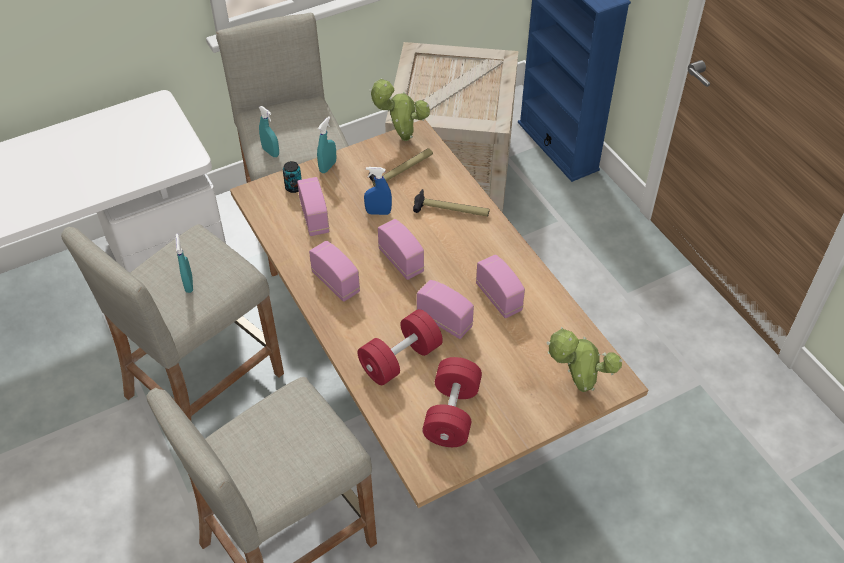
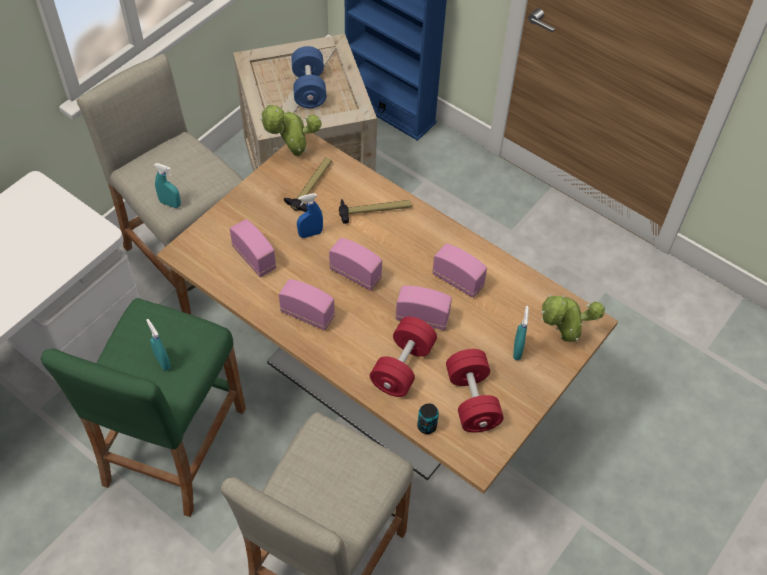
camera: 25 degrees left, 5 degrees up
beige stool [61,224,284,421] -> green stool [41,298,246,517]
can [283,161,302,193] -> can moved to [417,403,439,434]
turquoise spray bottle [317,116,337,173] -> turquoise spray bottle moved to [513,306,529,360]
none -> blue dumbbell [291,46,326,108]

